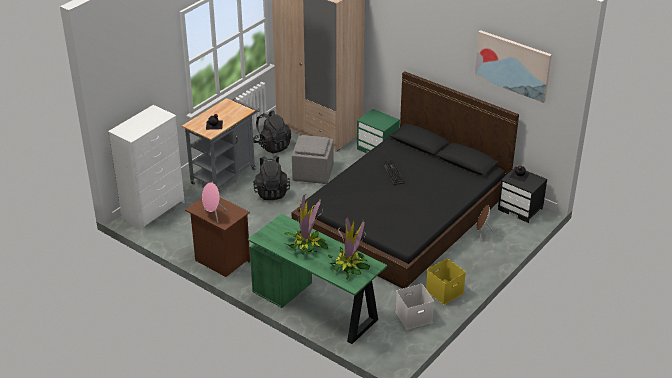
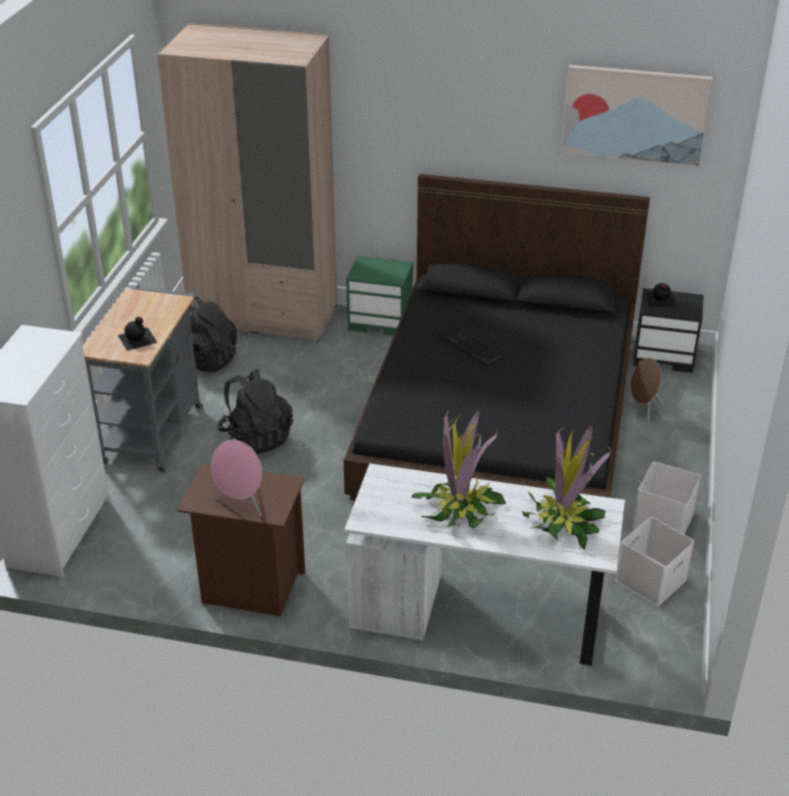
camera: 25 degrees left, 0 degrees up
green desk [248,214,387,344] -> white desk [345,463,625,666]
grey ottoman [292,135,334,184] -> none
yellow storage box [426,258,466,305] -> white storage box [633,462,701,534]

